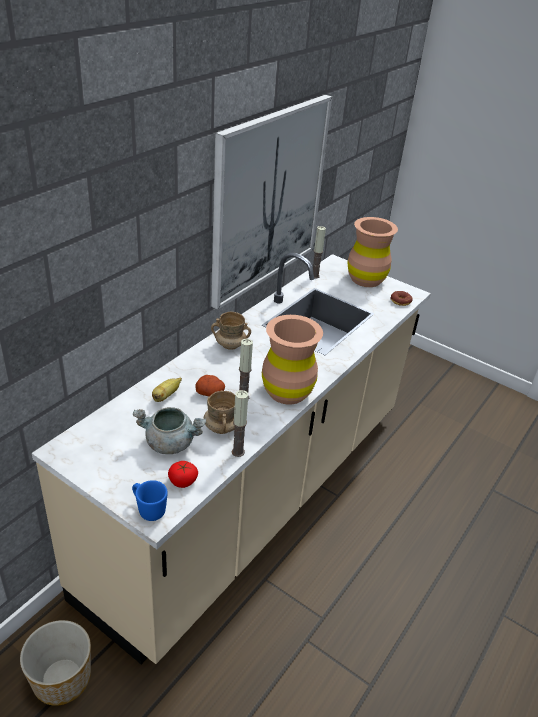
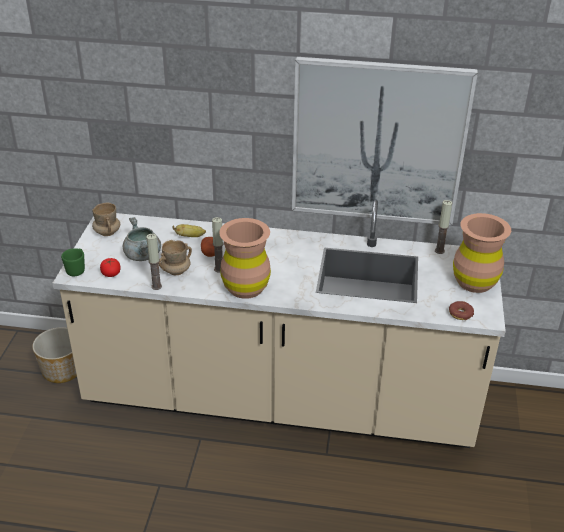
camera: 65 degrees right, 0 degrees up
blue mug [132,480,168,521] -> green mug [61,248,85,276]
beige mug [211,312,251,350] -> beige mug moved to [92,203,120,236]

